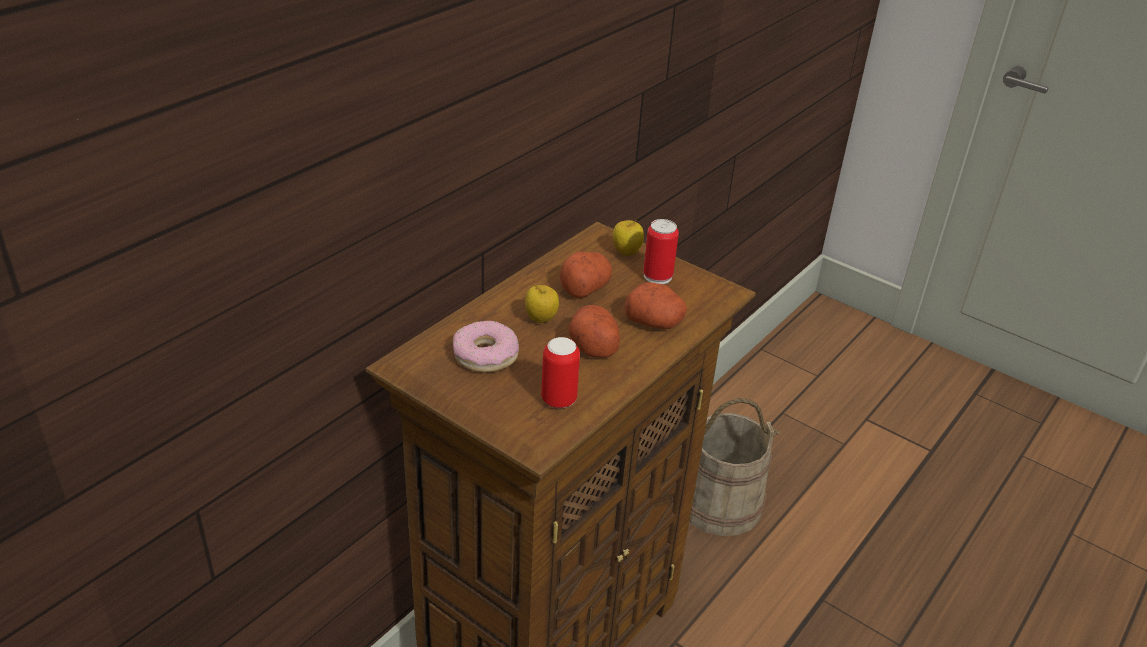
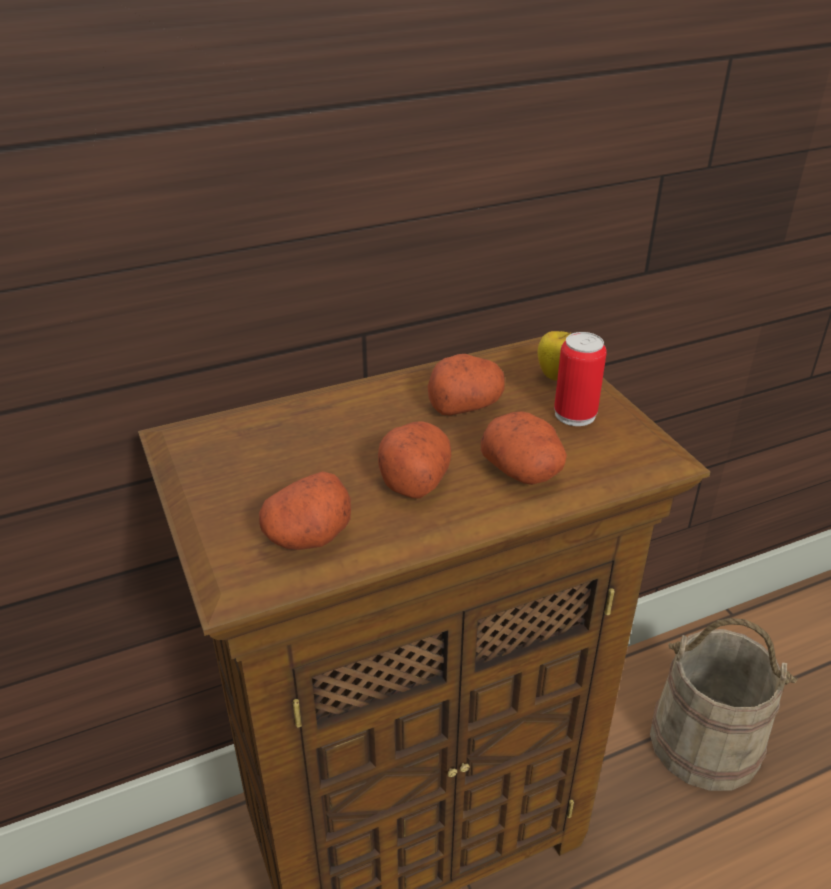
camera: 30 degrees right, 0 degrees up
donut [453,321,519,372] -> none
apple [525,285,559,323] -> none
can [541,337,580,408] -> potato [259,471,351,550]

